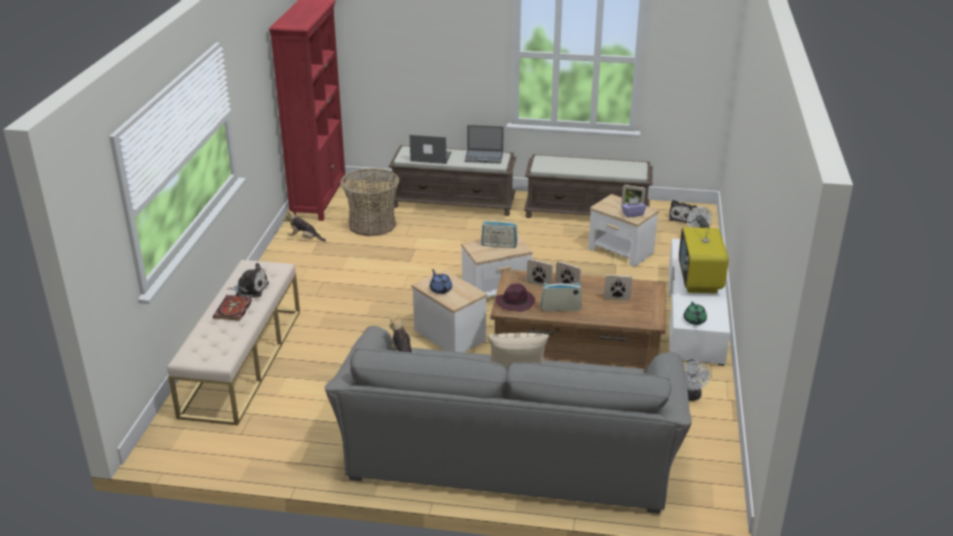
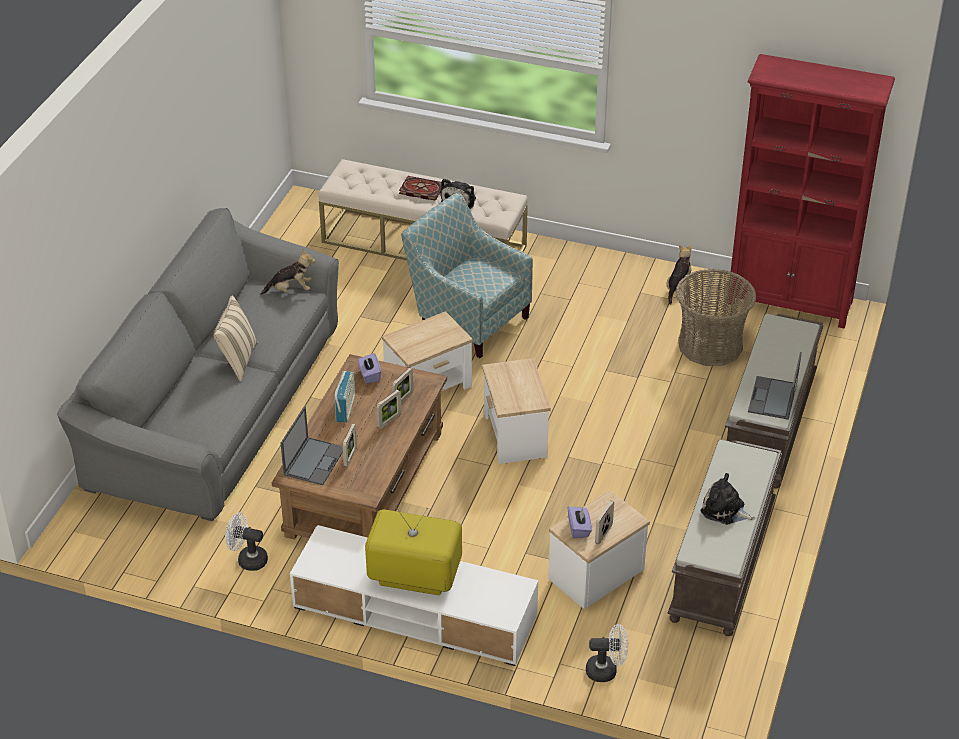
camera: 100 degrees right, 10 degrees up
laptop [410,135,451,164] -> laptop moved to [281,406,343,485]
blue teapot [430,269,452,294] -> none
radio [481,219,517,248] -> none
purple hat [495,283,535,312] -> purple tissue box [358,353,381,384]
plush toy [669,200,697,224] -> plush toy moved to [701,473,755,525]
green teapot [684,302,707,325] -> none
none -> armchair [401,193,533,358]

